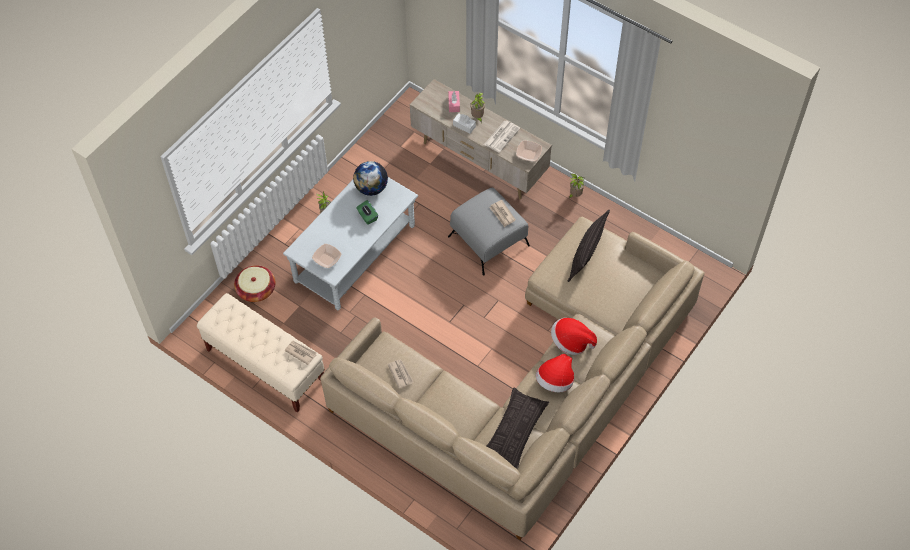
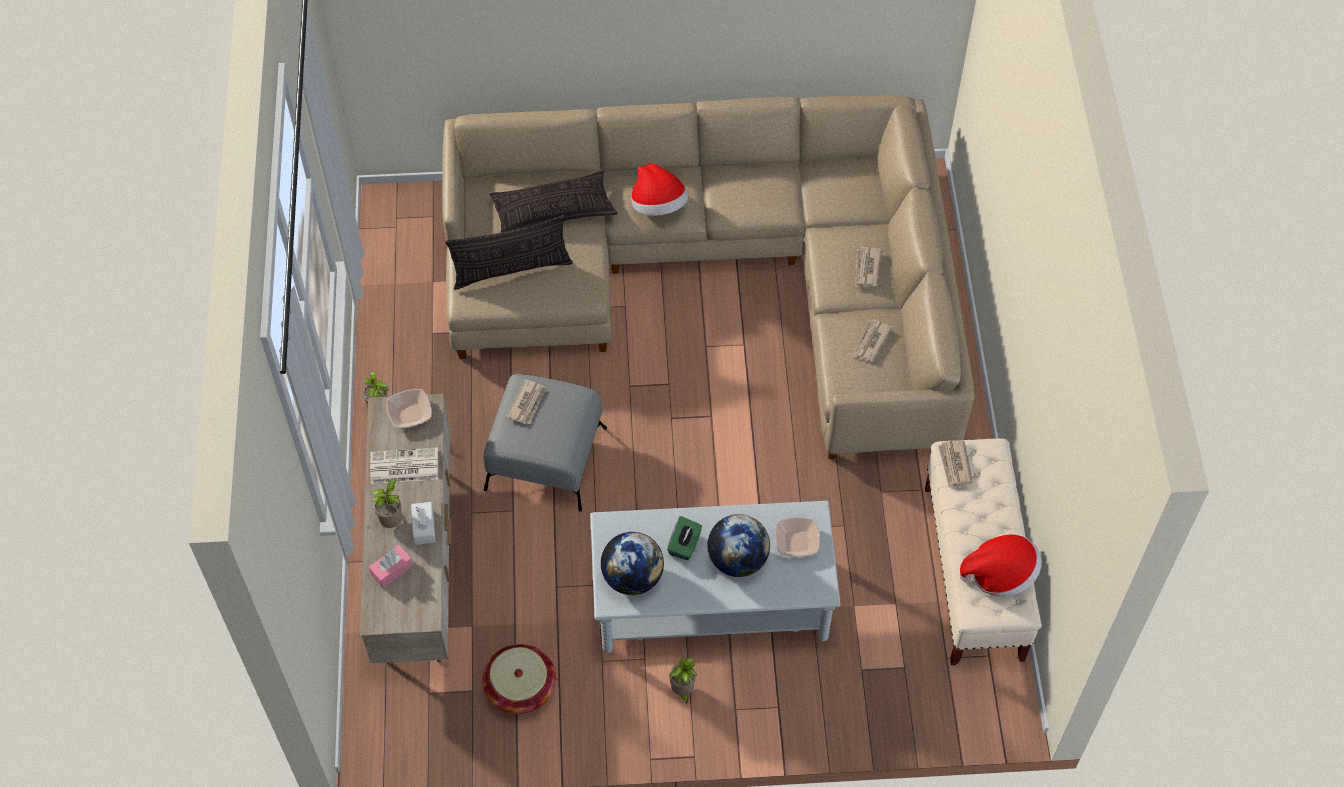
camera: 130 degrees left, 0 degrees up
basket [234,265,275,302] -> basket moved to [482,644,556,714]
pillow [487,387,549,469] -> pillow moved to [489,170,618,233]
hat [536,354,574,392] -> hat moved to [960,534,1042,597]
none -> globe [707,514,770,577]
none -> newspaper [855,247,882,287]

